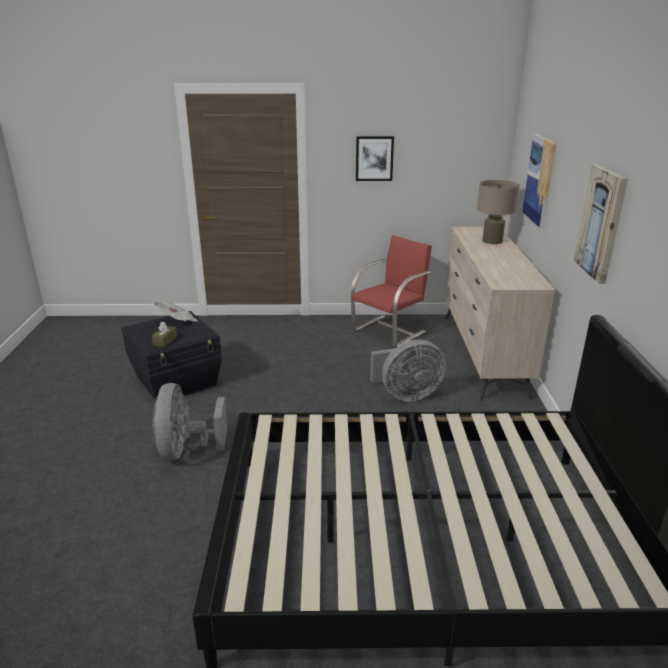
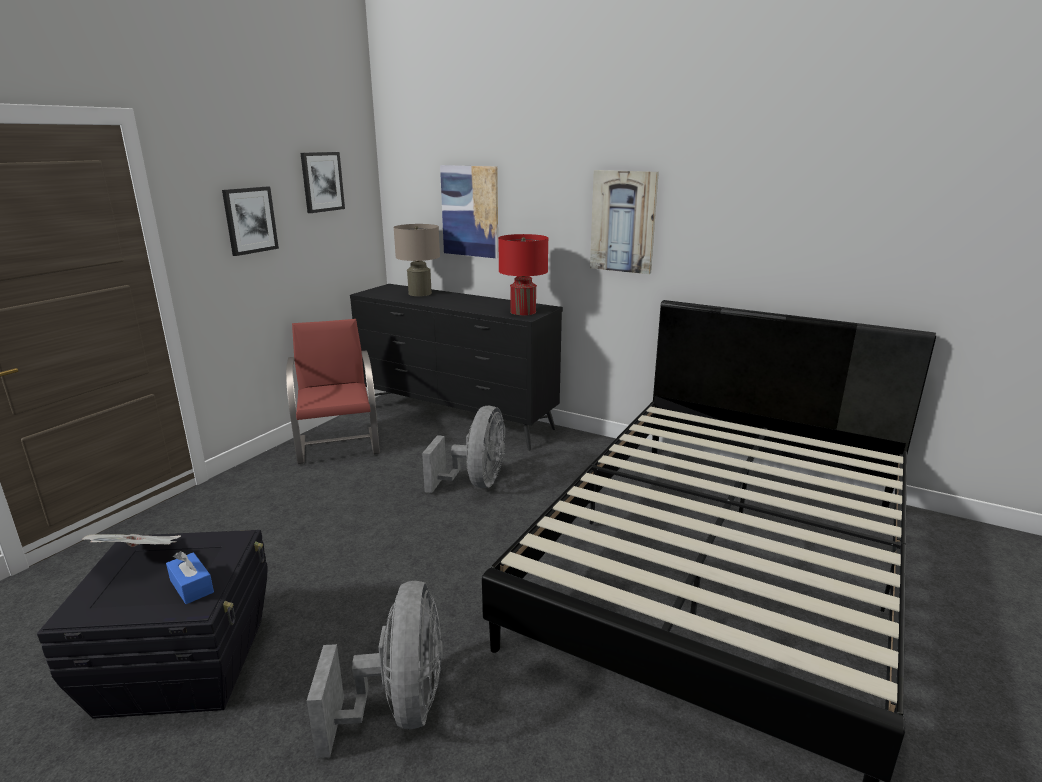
camera: 60 degrees left, 5 degrees down
brown tissue box [152,322,177,347] -> blue tissue box [166,551,214,604]
grey fan [153,383,228,461] -> grey fan turned 120 degrees counterclockwise [307,581,443,758]
beige dresser [445,227,555,400] -> black dresser [350,284,563,450]
none -> picture [301,152,345,213]
none -> red table lamp [498,234,548,315]

